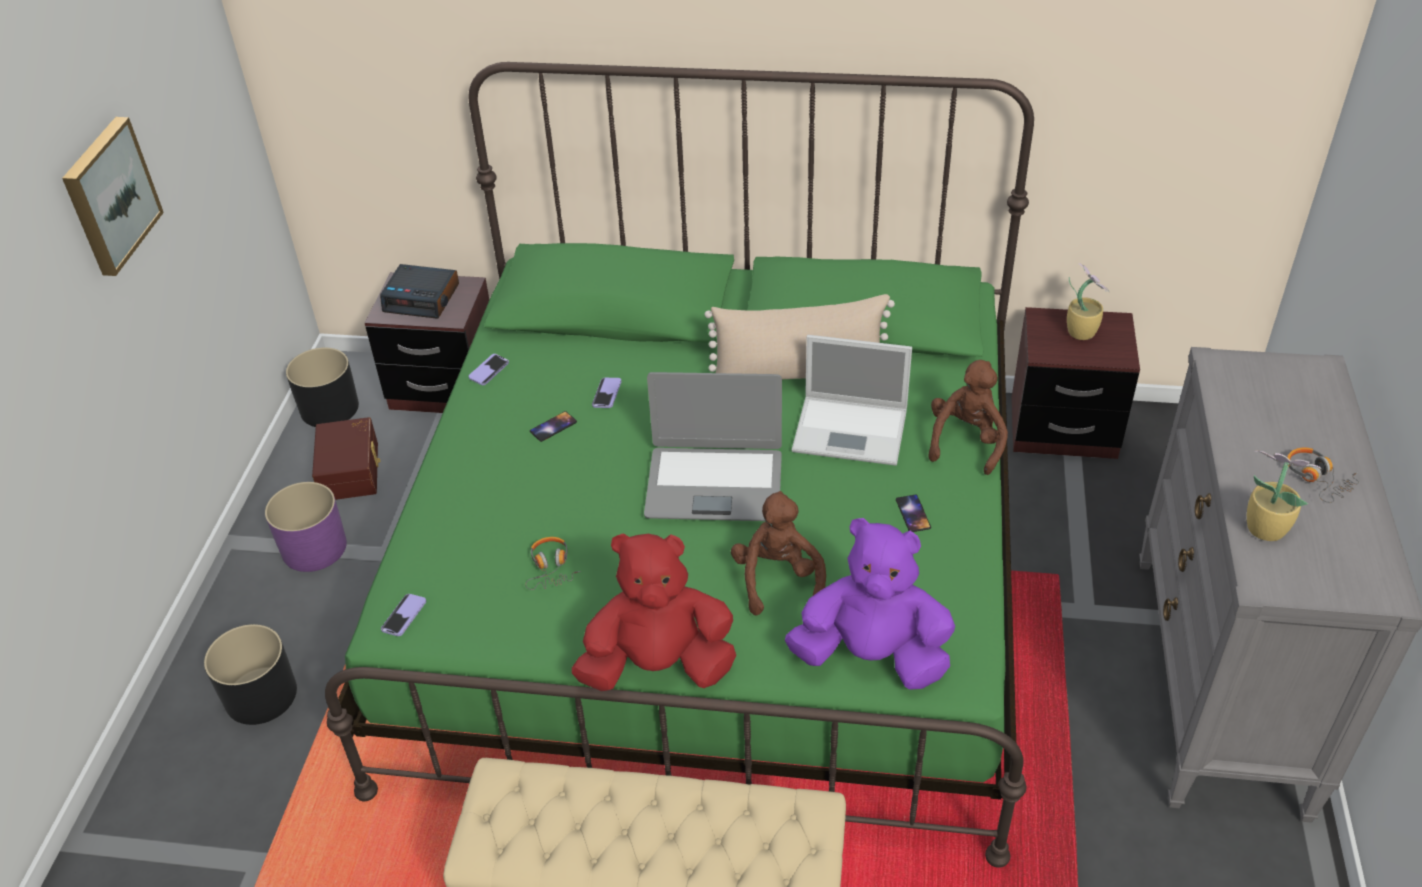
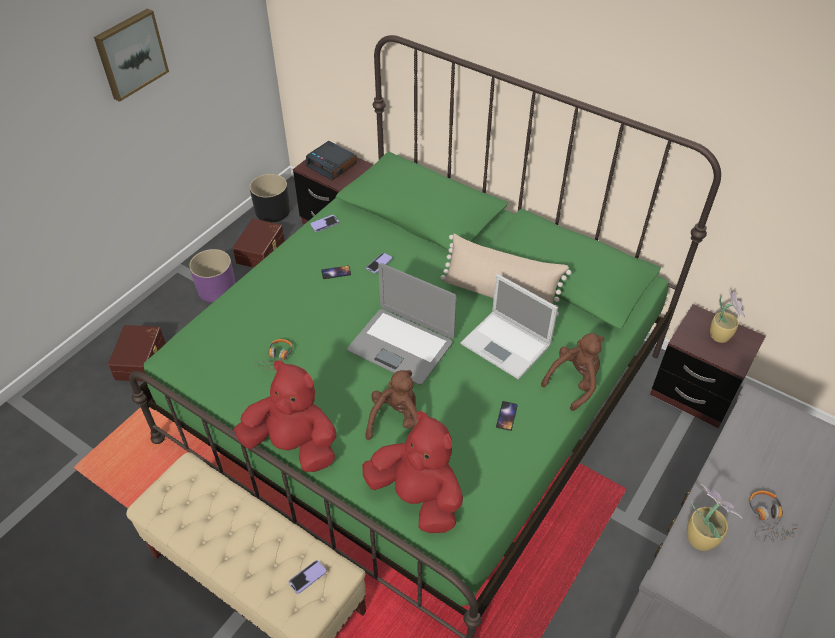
camera: 25 degrees right, 5 degrees up
black planter [204,624,297,725] -> brown storage box [108,325,166,382]
phone [381,594,426,636] -> phone moved to [289,560,326,594]
purple plush toy [785,518,955,690] -> red plush toy [362,411,463,533]

